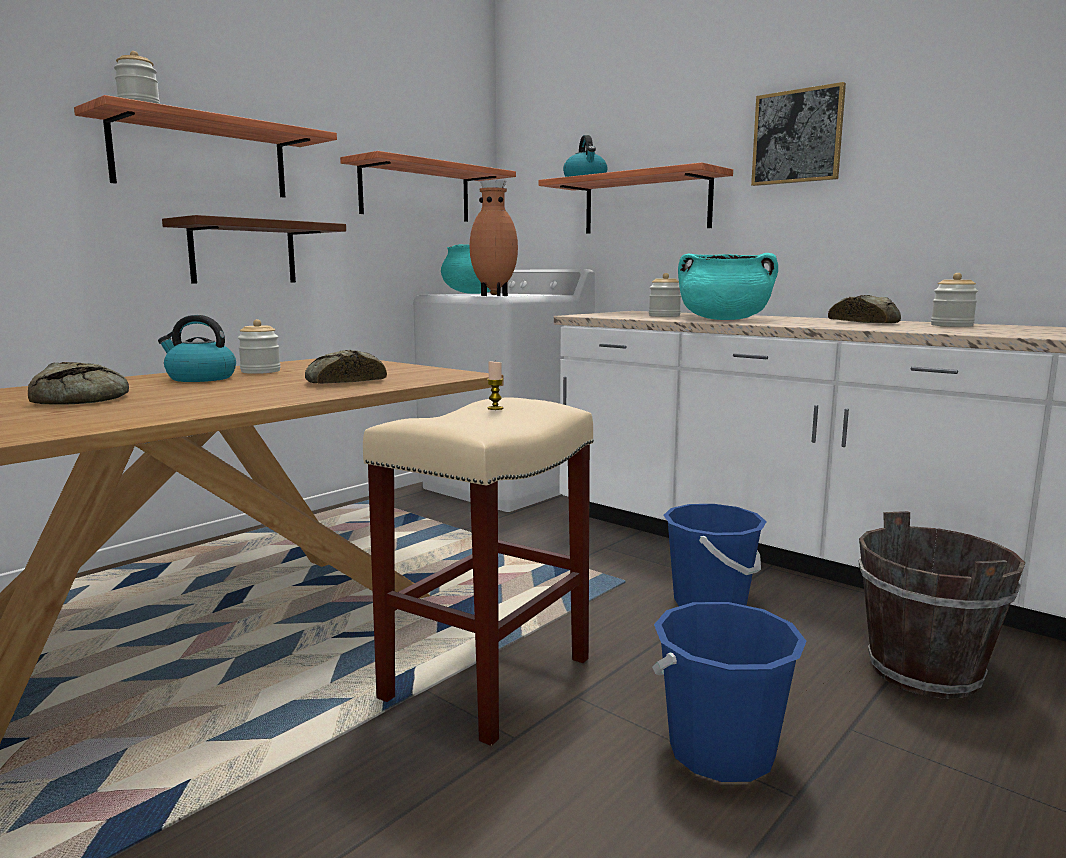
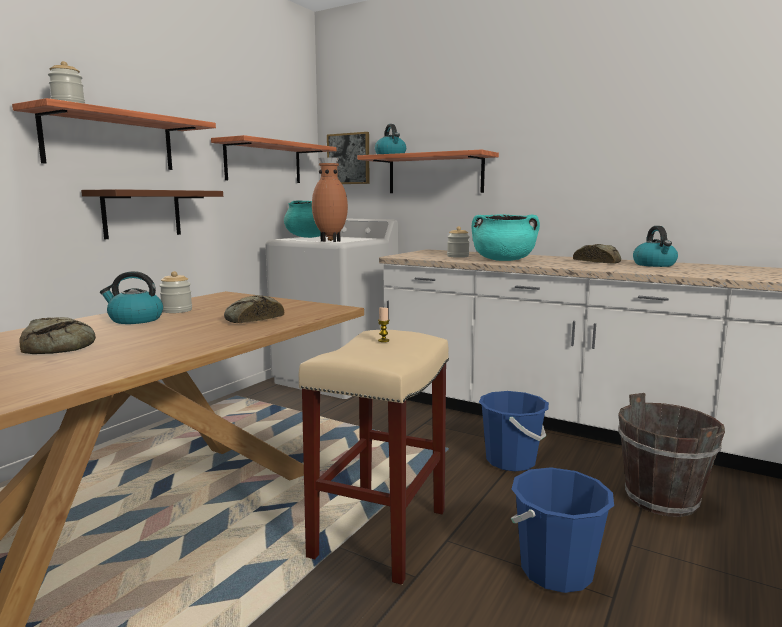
camera: 10 degrees left, 0 degrees up
picture [751,82,846,186] -> picture moved to [327,132,369,184]
jar [931,273,978,327] -> kettle [633,226,678,267]

